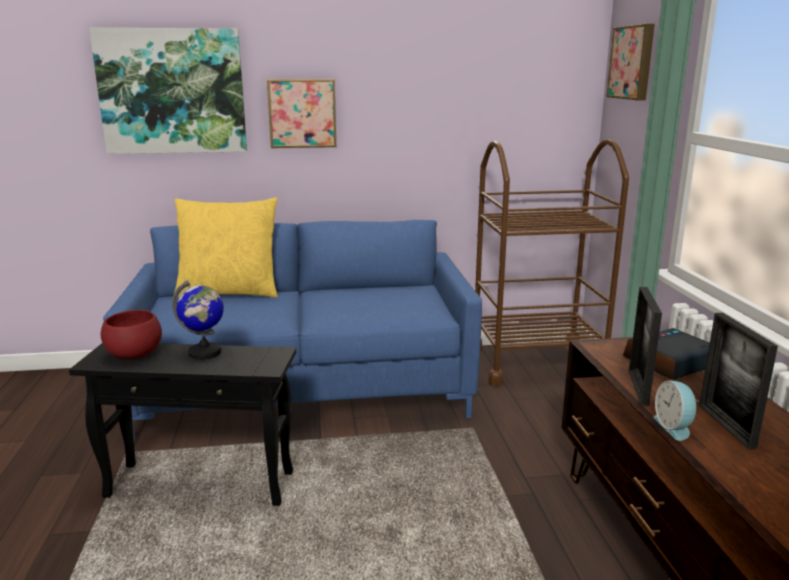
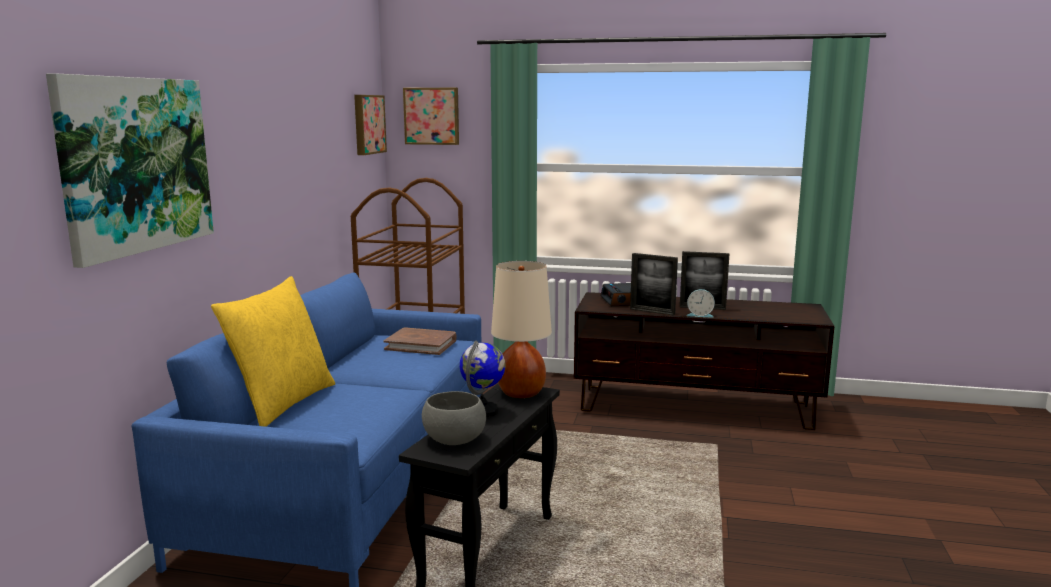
camera: 70 degrees left, 5 degrees down
red bowl [101,310,162,359] -> grey bowl [422,391,486,445]
picture [267,79,336,148] -> picture moved to [354,95,387,155]
none -> brown book [384,327,457,355]
none -> beige table lamp [491,261,552,398]

